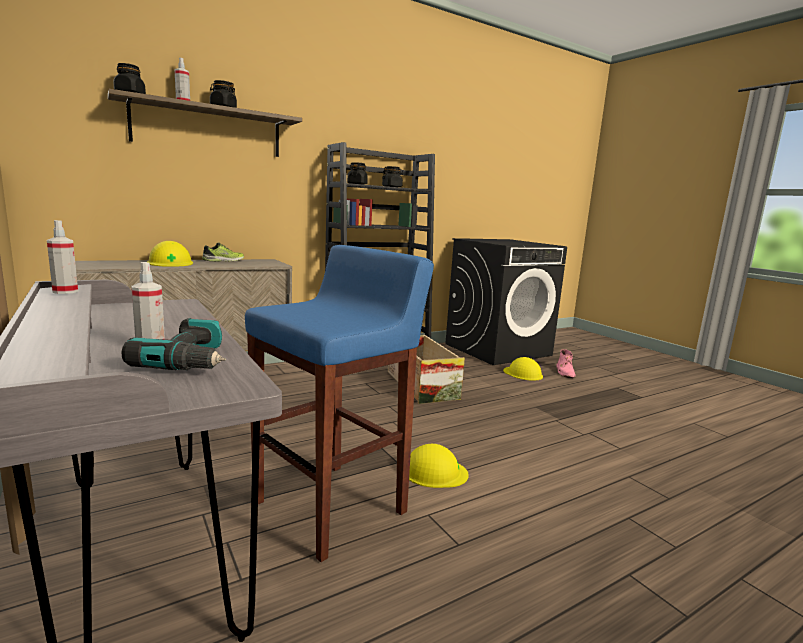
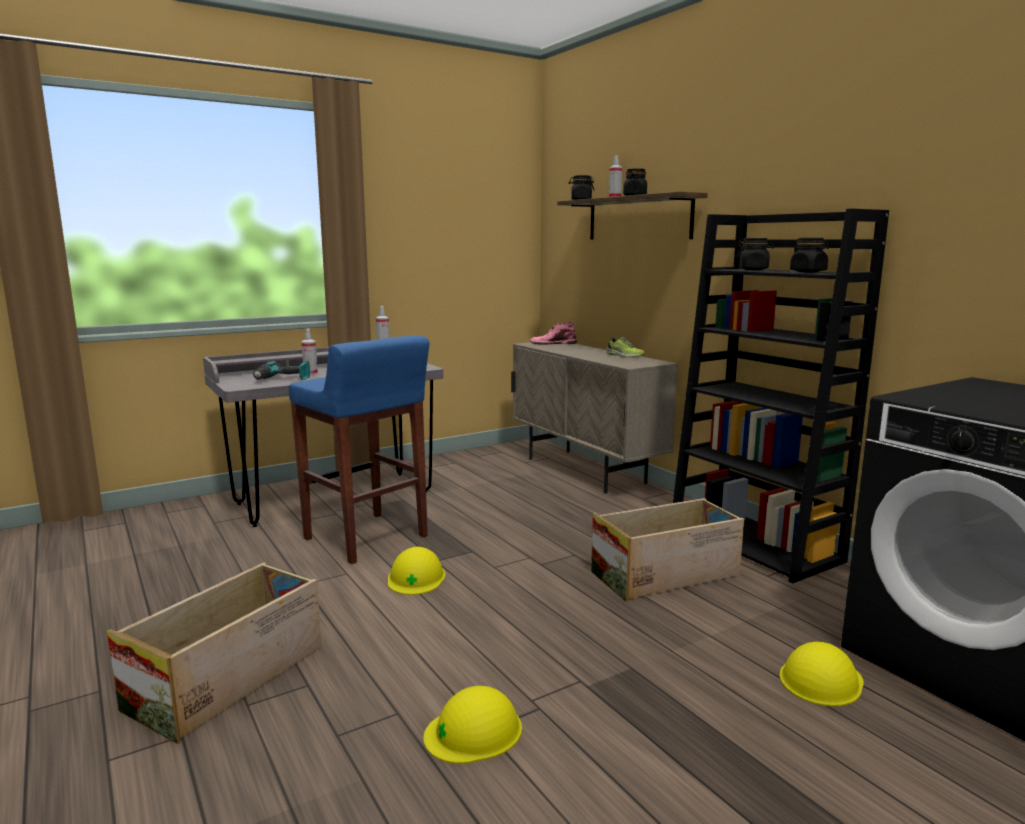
camera: 90 degrees right, 0 degrees up
yellow hard hat [147,241,193,267] -> yellow hard hat moved to [423,686,522,764]
pink boot [556,349,576,378] -> pink boot moved to [530,322,577,345]
none -> crate [107,562,322,744]

